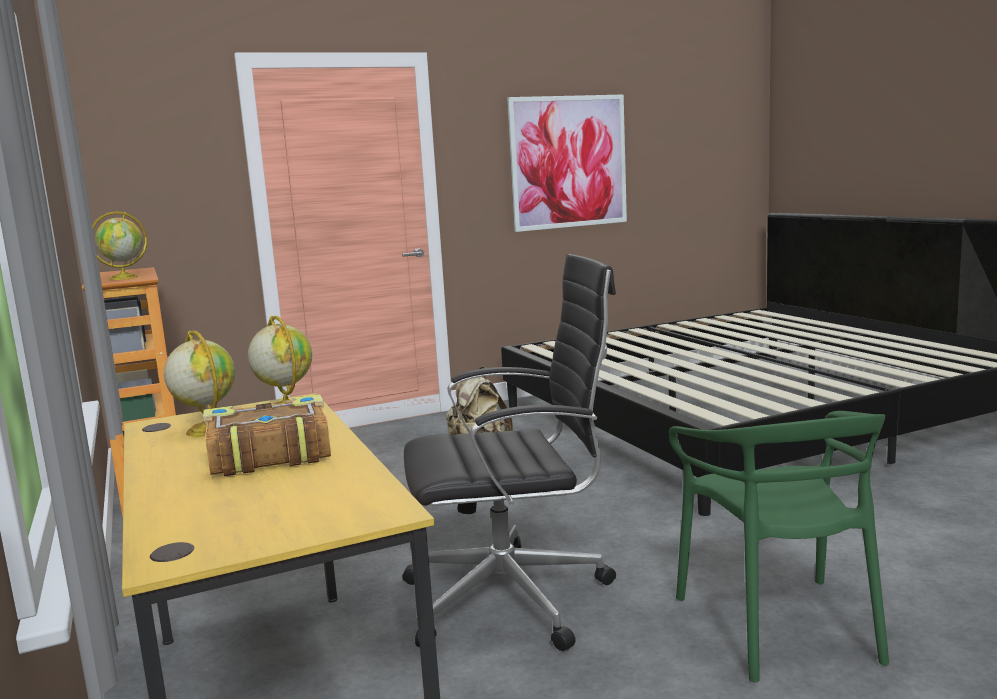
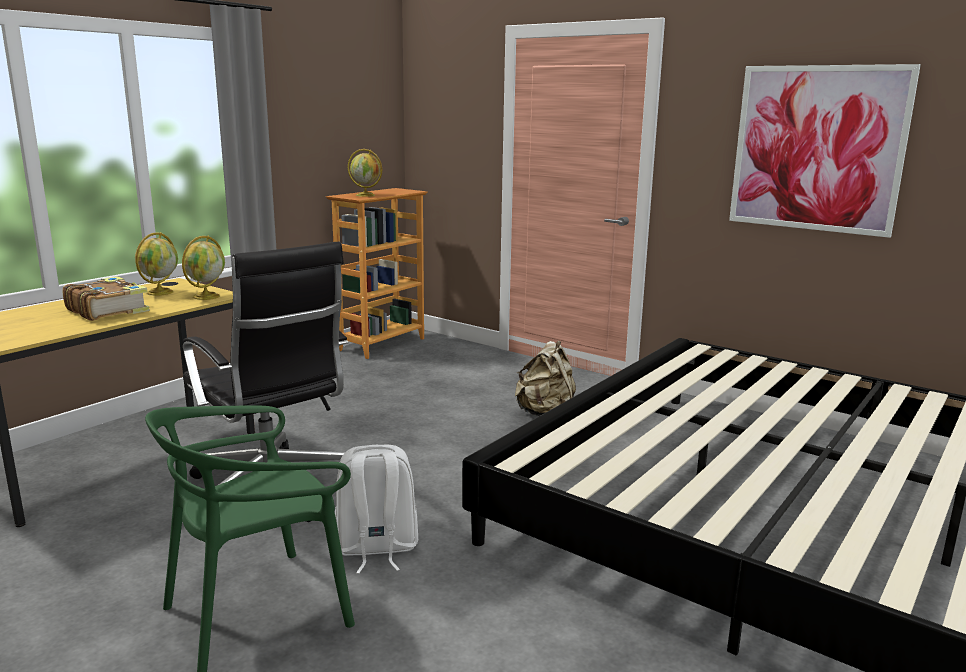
camera: 60 degrees right, 5 degrees up
none -> white backpack [335,445,418,574]

